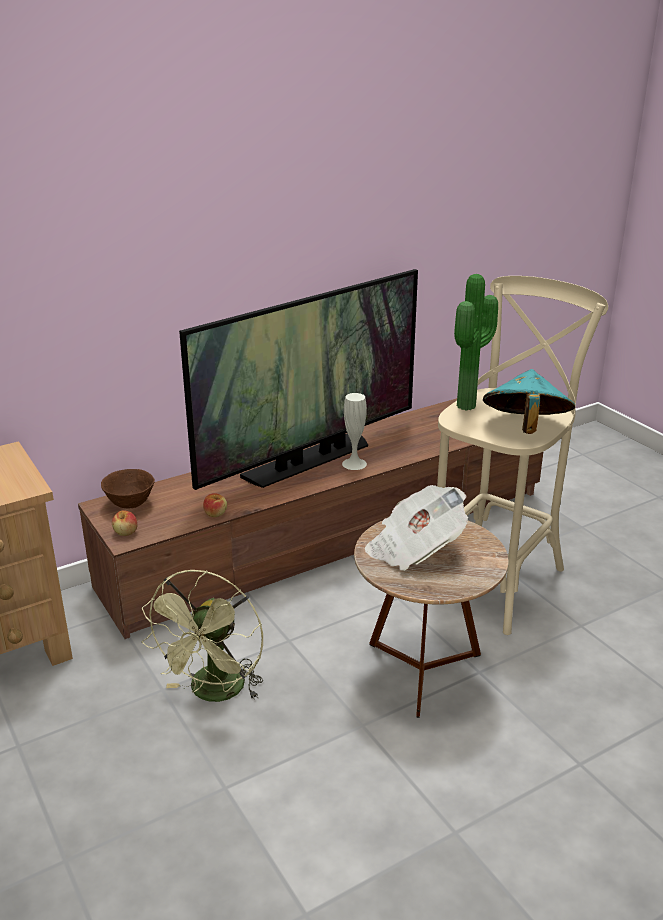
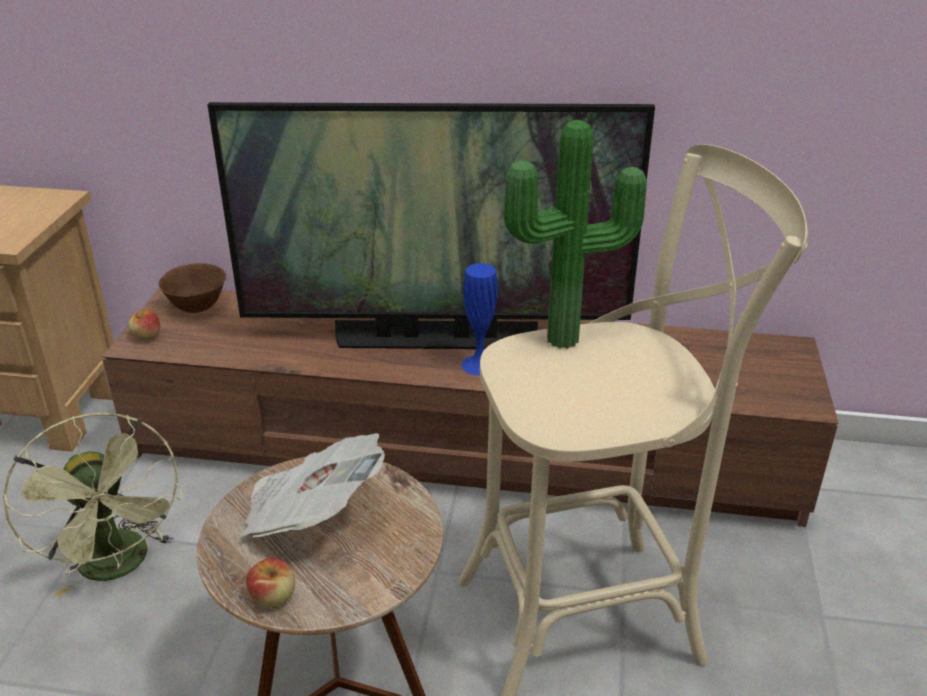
camera: 40 degrees right, 5 degrees up
green fan [141,570,263,702] -> green fan turned 90 degrees counterclockwise [2,413,183,598]
apple [203,493,227,517] -> apple moved to [246,558,295,607]
white vase [342,393,367,470] -> blue vase [462,263,498,376]
turquoise hat [483,369,575,434] -> none

